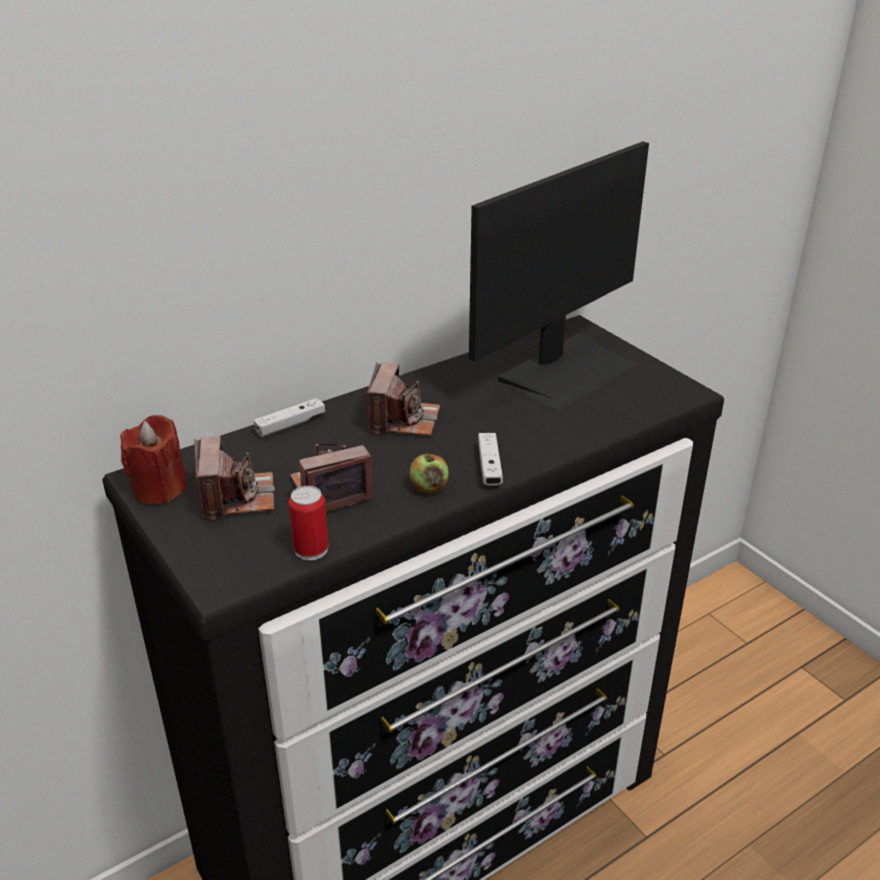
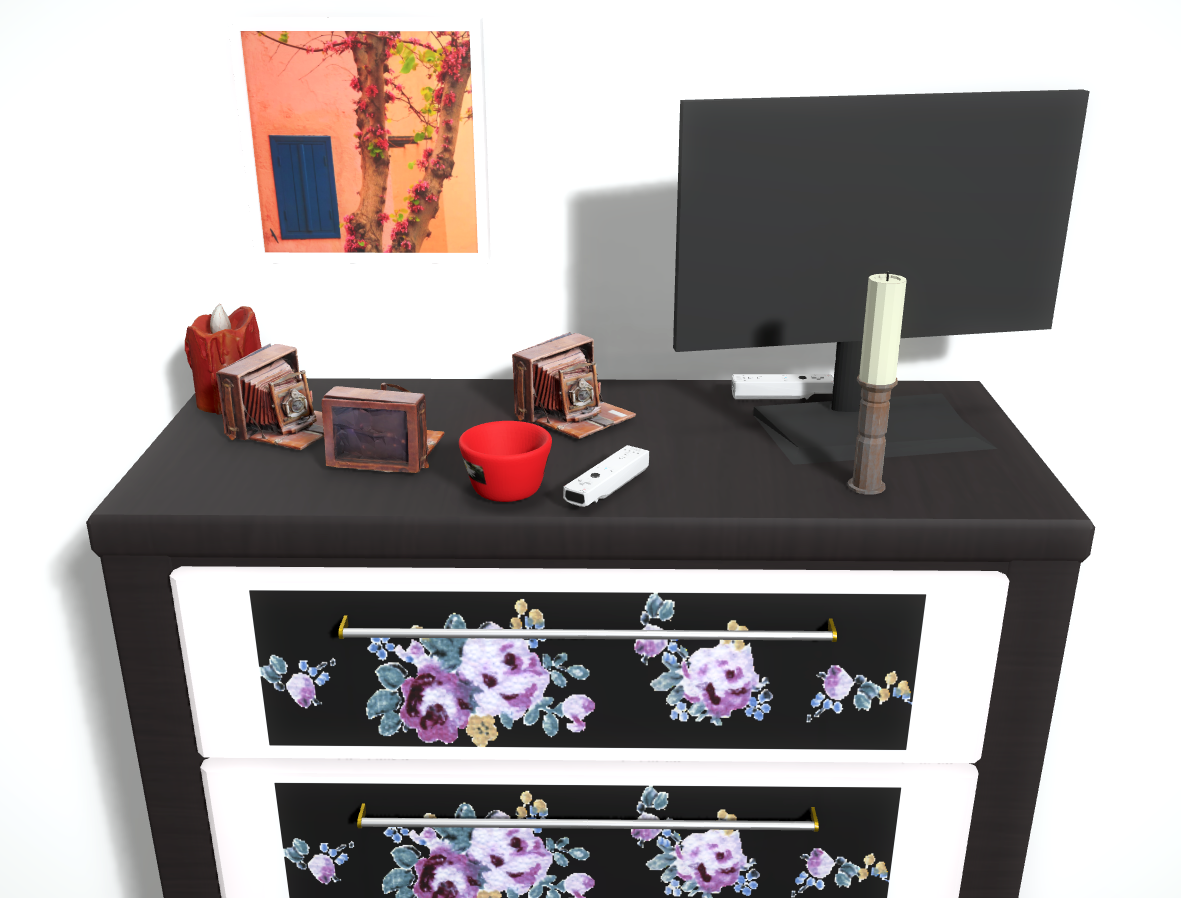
camera: 35 degrees right, 10 degrees down
white game controller [254,398,326,437] -> white game controller moved to [732,374,834,399]
can [288,486,329,561] -> none
apple [410,451,449,494] -> red cup [459,421,552,502]
none -> picture [228,17,491,264]
none -> candle [847,271,906,495]

